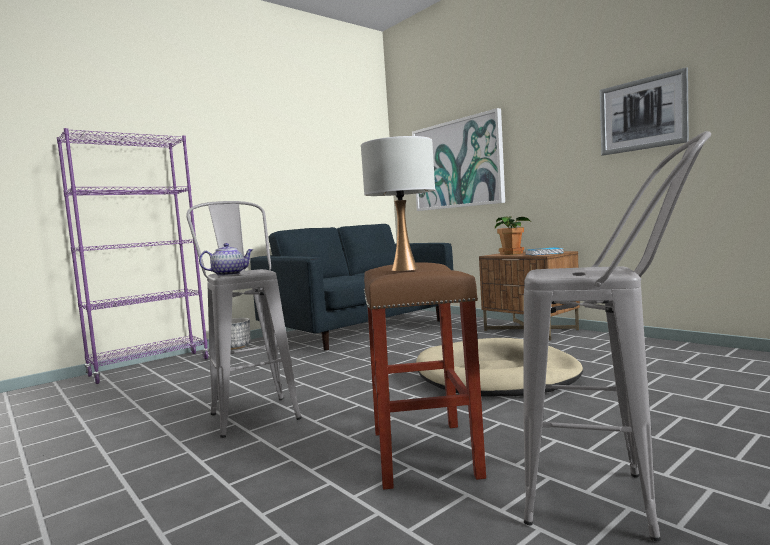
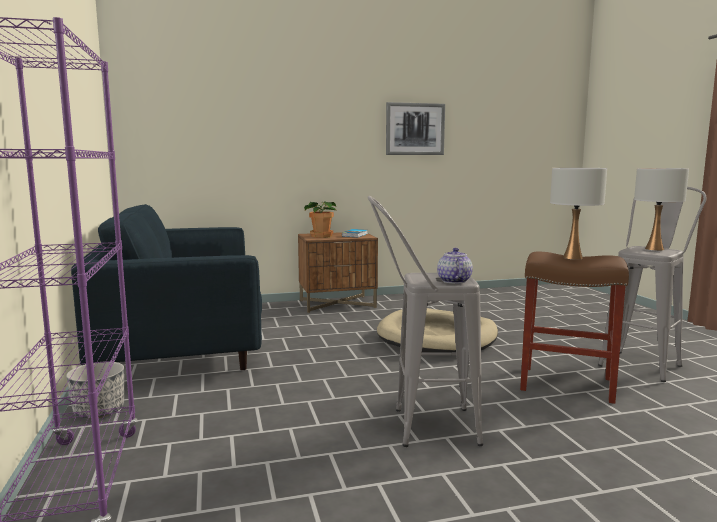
camera: 65 degrees left, 5 degrees up
picture [412,108,505,211] -> none
none -> white table lamp [634,168,689,251]

